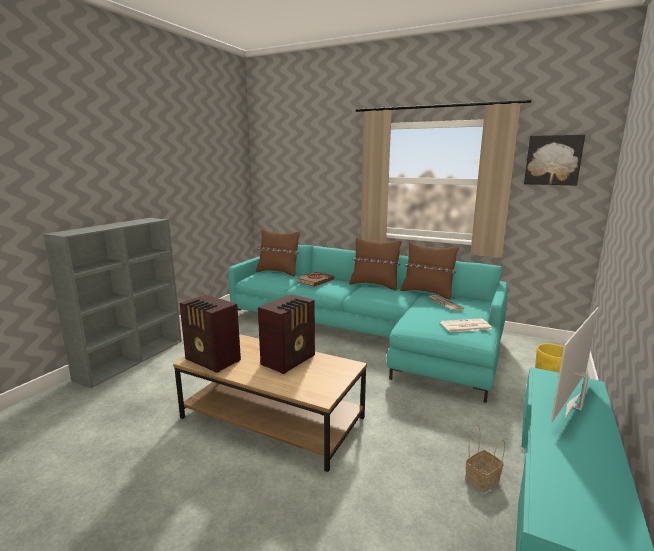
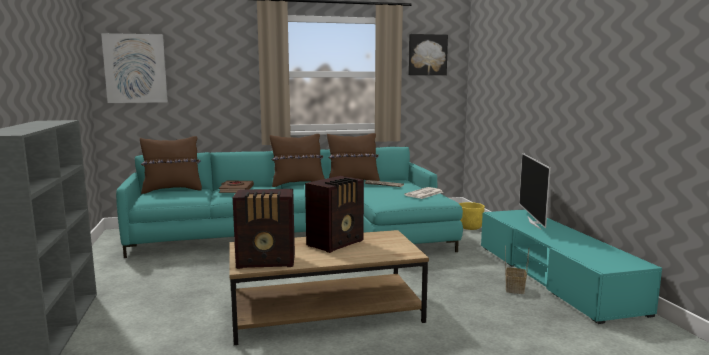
camera: 40 degrees left, 5 degrees down
radio [258,294,315,374] -> radio turned 45 degrees clockwise [305,176,364,253]
none -> picture [101,33,168,103]

